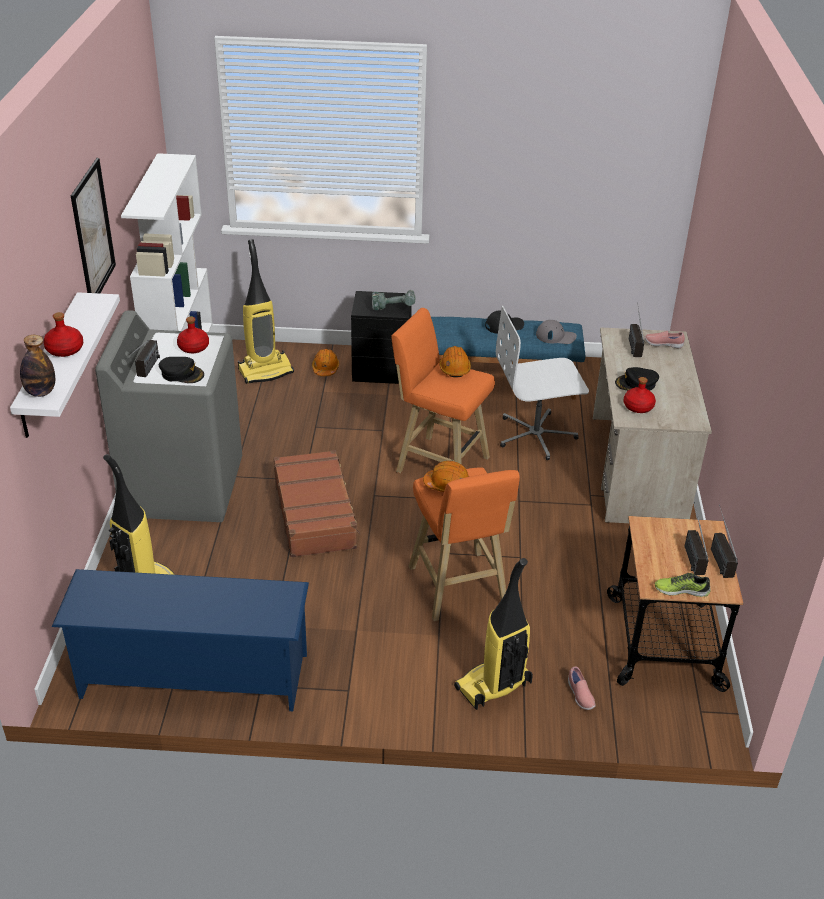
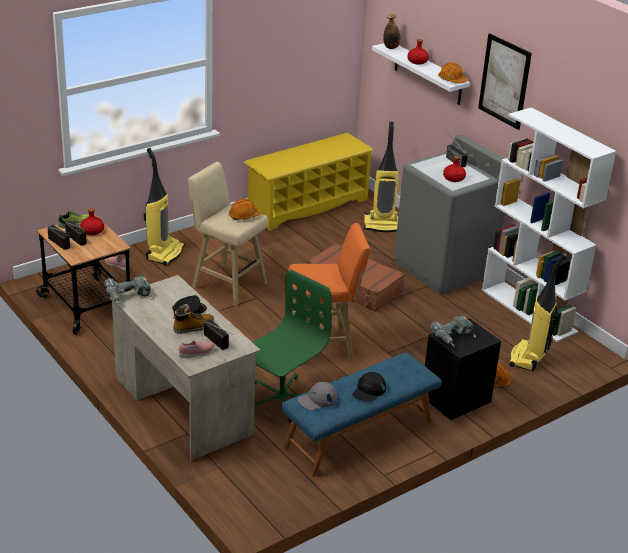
camera: 140 degrees right, 5 degrees down
blue shoe rack [52,569,309,711] -> yellow shoe rack [244,133,374,231]
black cap [159,357,204,383] -> none
orange stool [409,467,520,621] -> beige stool [188,162,268,306]
orange hard hat [439,346,471,378] -> orange hard hat moved to [438,63,467,83]
white office chair [496,306,589,460] -> green office chair [252,270,332,423]
red bottle [624,377,656,413] -> red bottle moved to [80,208,104,235]
none -> power drill [104,275,153,305]
none -> boot [173,304,214,333]

